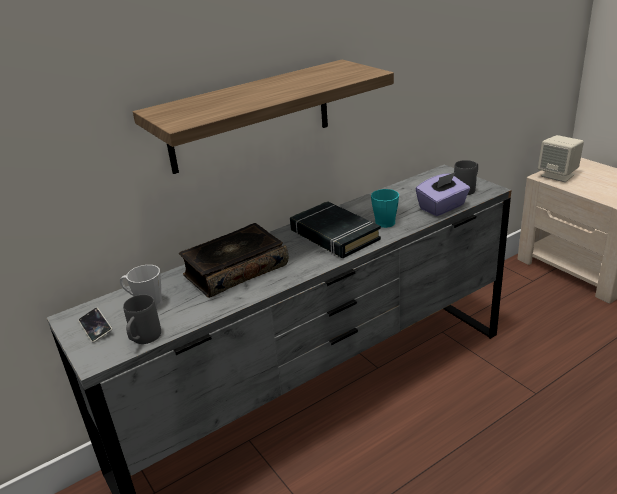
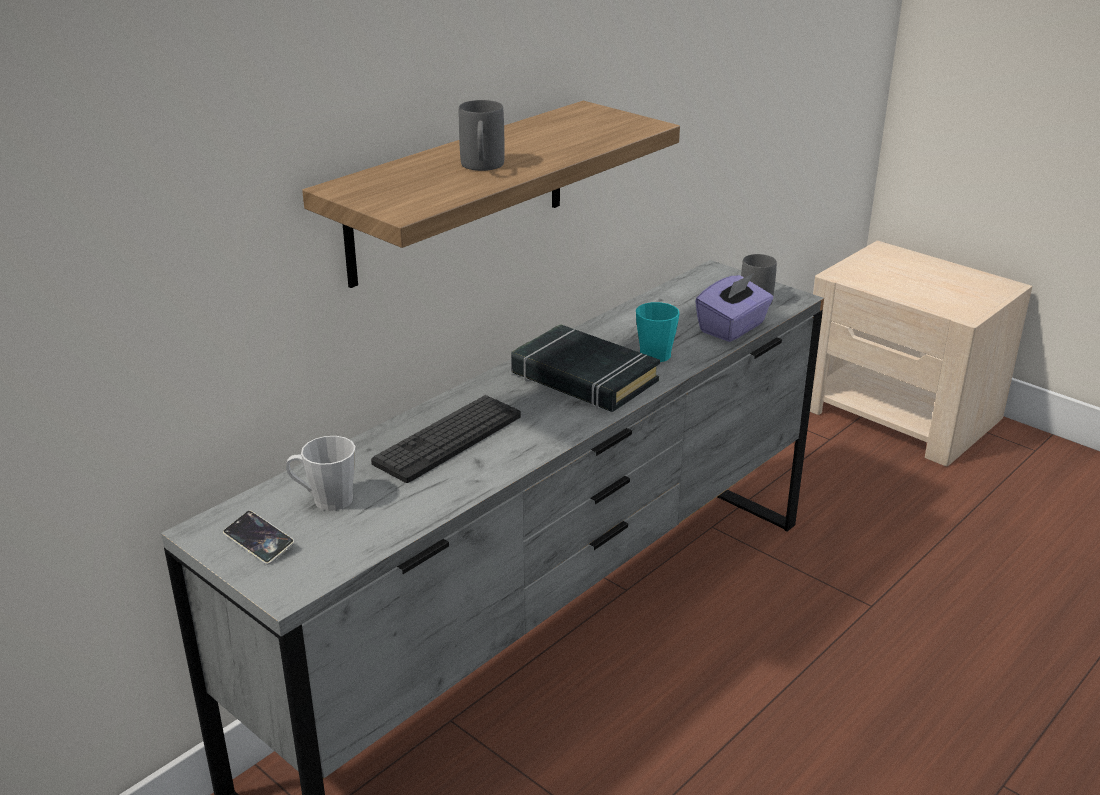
camera: 15 degrees left, 0 degrees up
grey mug [123,295,161,344] -> grey mug moved to [459,100,505,171]
book [179,223,288,298] -> keyboard [371,395,521,483]
beige speaker [538,135,584,182] -> none

